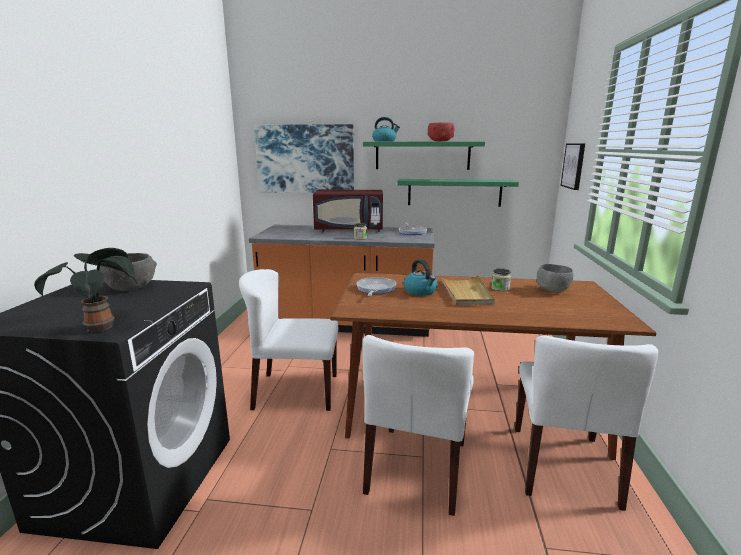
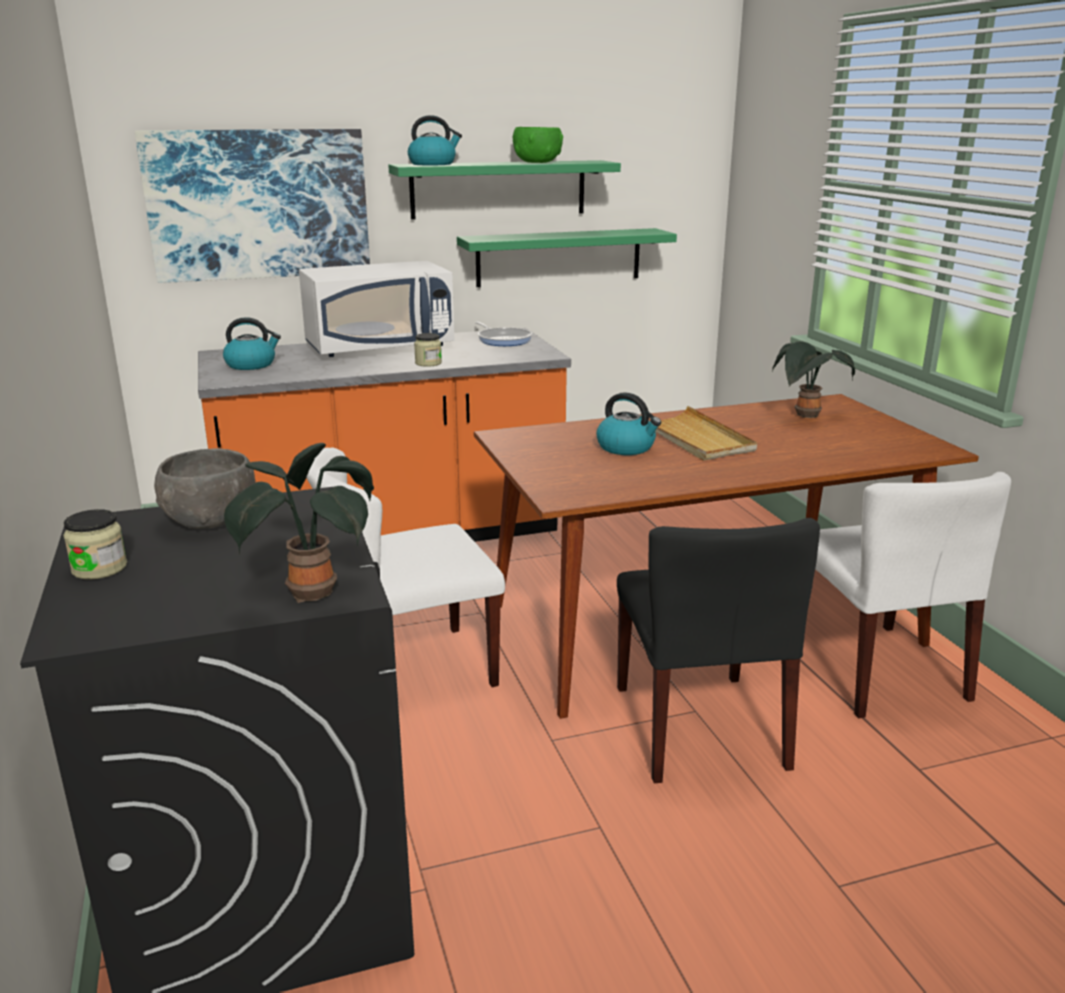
camera: 25 degrees left, 5 degrees up
red microwave [313,190,383,232] -> white microwave [299,261,454,357]
frying pan [357,277,396,296] -> none
white chair [362,335,474,516] -> black chair [617,518,820,783]
red bowl [427,122,454,141] -> green bowl [513,127,563,163]
jar [491,268,511,292] -> jar moved to [63,509,127,580]
grey bowl [537,264,573,292] -> potted plant [772,341,855,418]
picture [561,143,585,190] -> none
none -> kettle [223,317,281,370]

